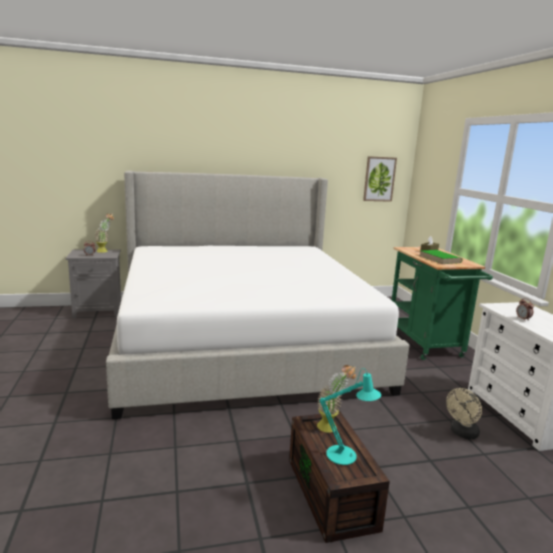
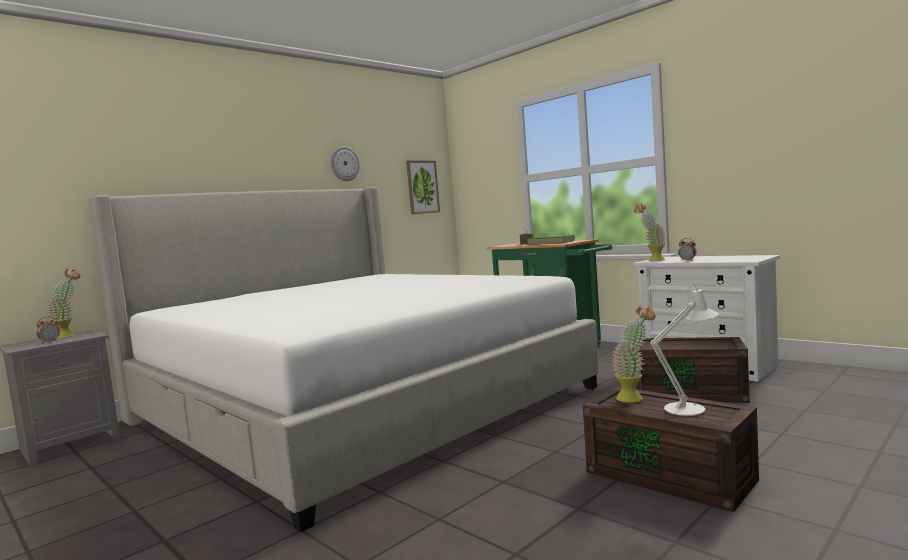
camera: 30 degrees left, 10 degrees down
turquoise table lamp [319,368,381,465] -> white table lamp [650,284,718,416]
beige fan [446,388,482,439] -> brown storage box [636,337,750,403]
none -> wall clock [330,146,360,181]
none -> potted plant [634,203,666,261]

